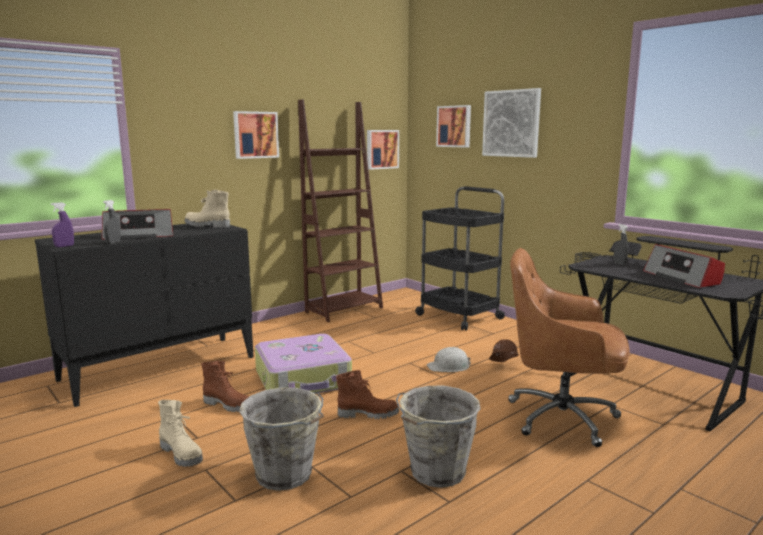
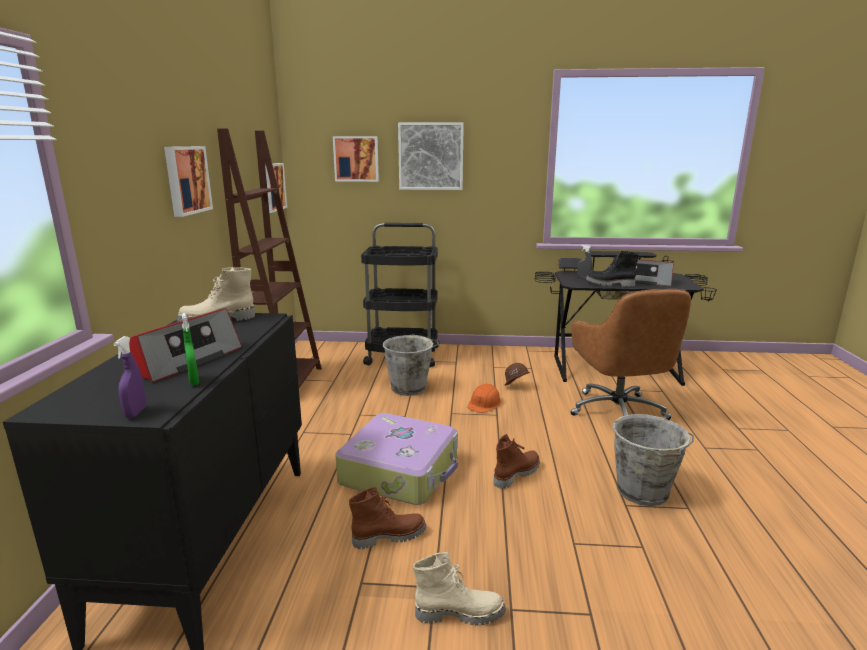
camera: 45 degrees left, 5 degrees up
grey spray bottle [103,200,121,244] -> green spray bottle [182,313,199,385]
grey bucket [239,388,324,491] -> grey bucket moved to [383,335,440,396]
white hard hat [427,347,471,372] -> orange hard hat [467,384,501,413]
brown office chair [508,248,630,447] -> brown office chair turned 75 degrees counterclockwise [571,289,691,420]
none -> black boot [586,251,639,287]

